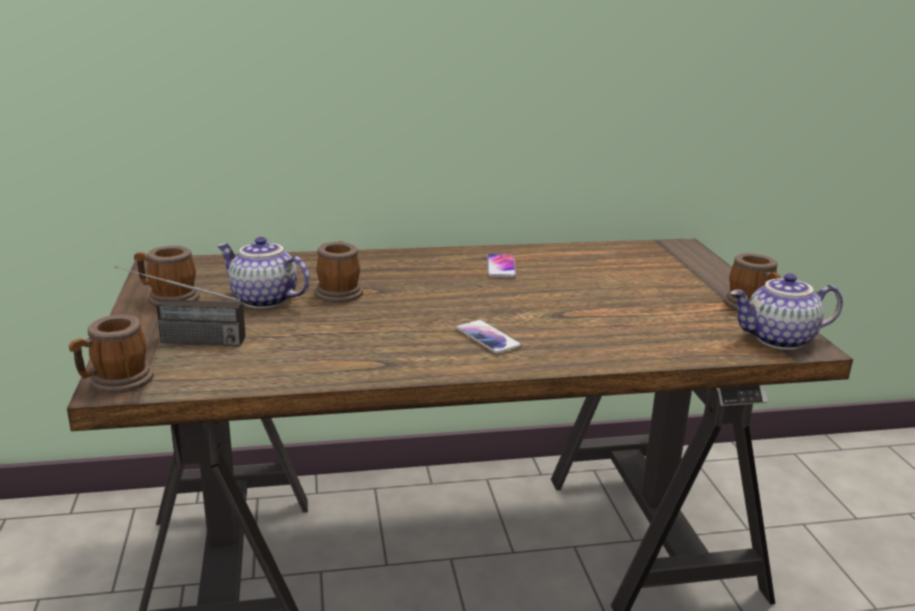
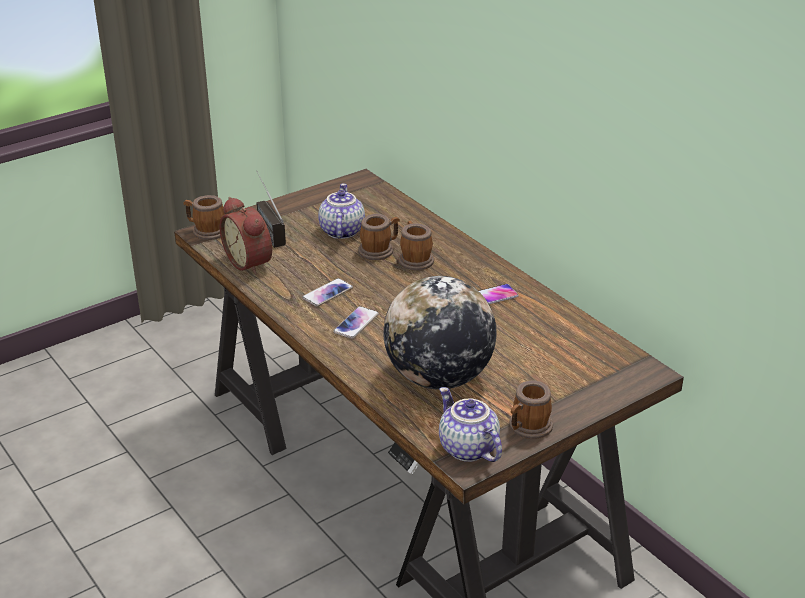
camera: 65 degrees right, 10 degrees up
mug [134,246,200,306] -> mug moved to [398,221,434,271]
none -> alarm clock [220,197,272,275]
none -> phone [302,278,353,307]
none -> globe [383,276,496,390]

